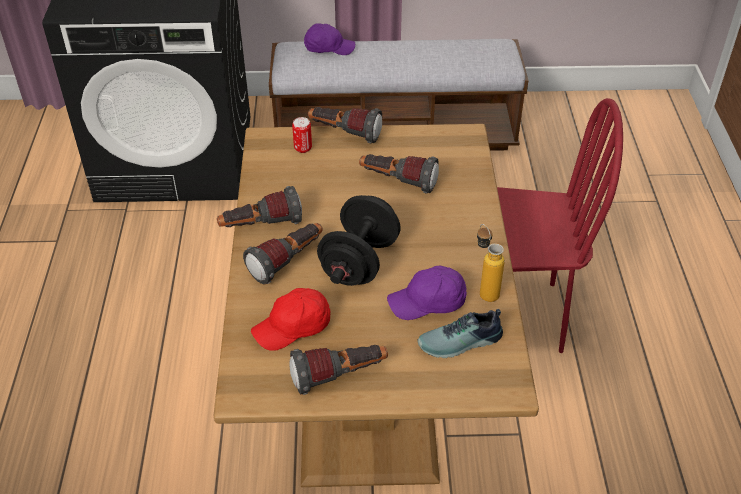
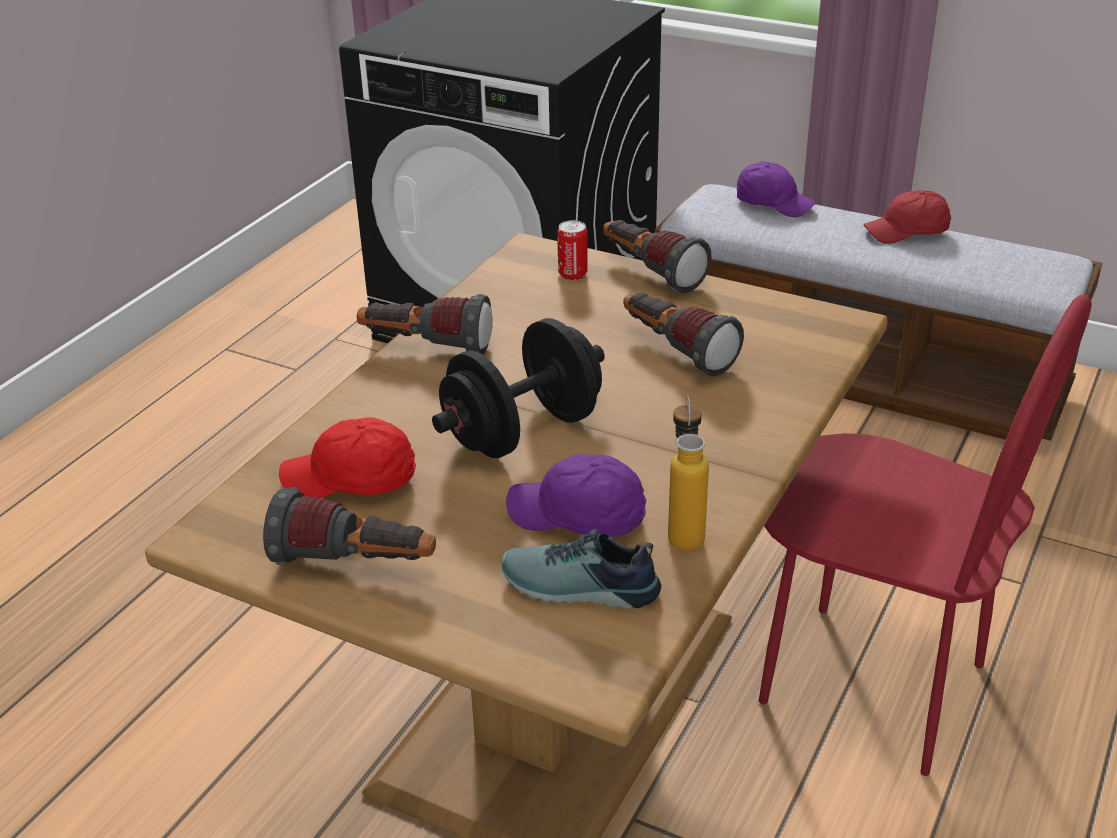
camera: 30 degrees right, 10 degrees down
flashlight [243,223,323,285] -> none
none -> red cap [863,190,951,244]

